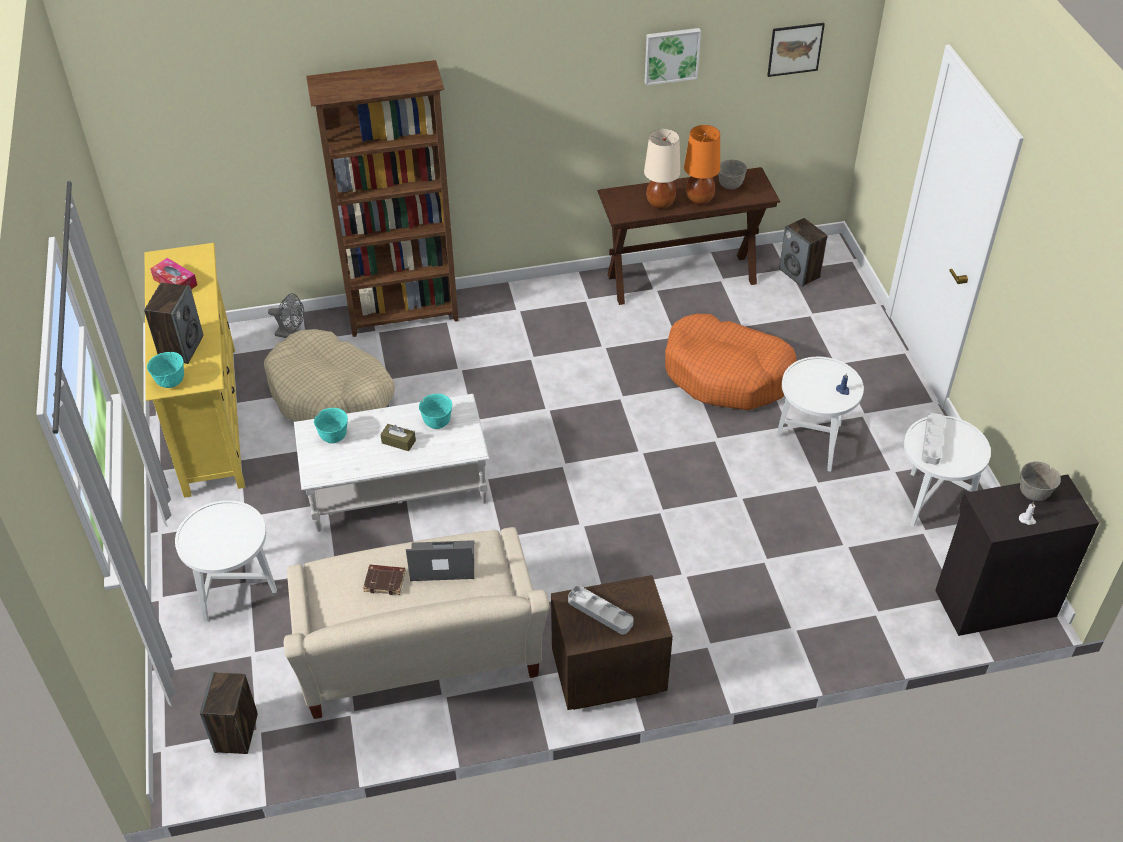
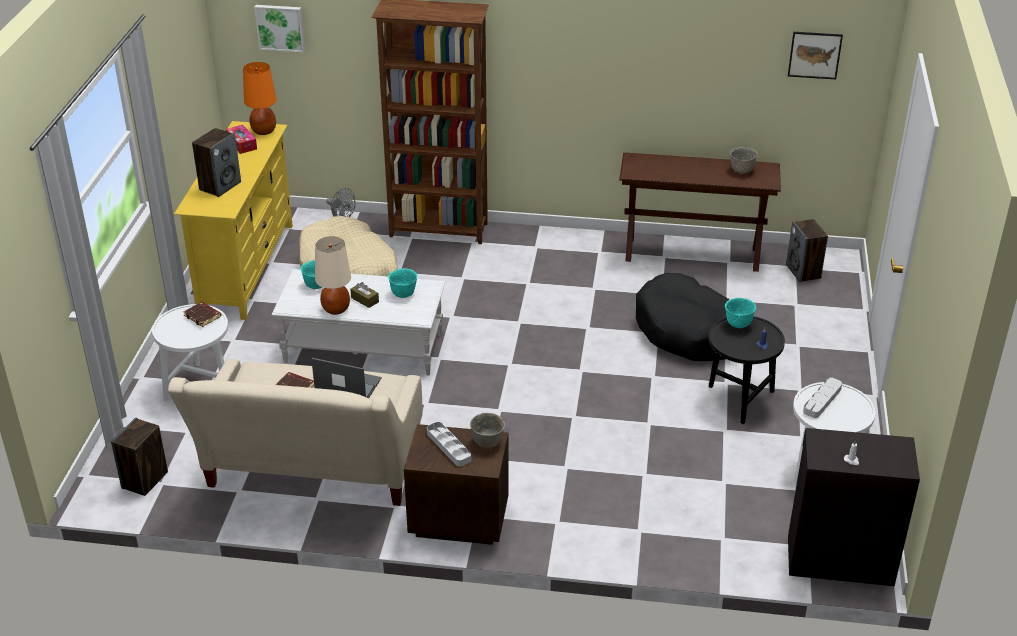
camera: 20 degrees right, 10 degrees down
turquoise bowl [147,352,184,388] -> turquoise bowl moved to [725,298,756,328]
beige table lamp [644,129,680,209] -> beige table lamp moved to [315,236,351,315]
picture [645,28,701,85] -> picture moved to [254,5,305,53]
orange dog bed [665,314,797,410] -> black dog bed [636,273,730,361]
orange table lamp [684,125,720,205] -> orange table lamp moved to [243,62,277,135]
white side table [776,357,864,472] -> black side table [708,316,785,424]
grey bowl [1020,461,1061,501] -> grey bowl moved to [470,413,505,448]
none -> brown book [183,302,221,327]

